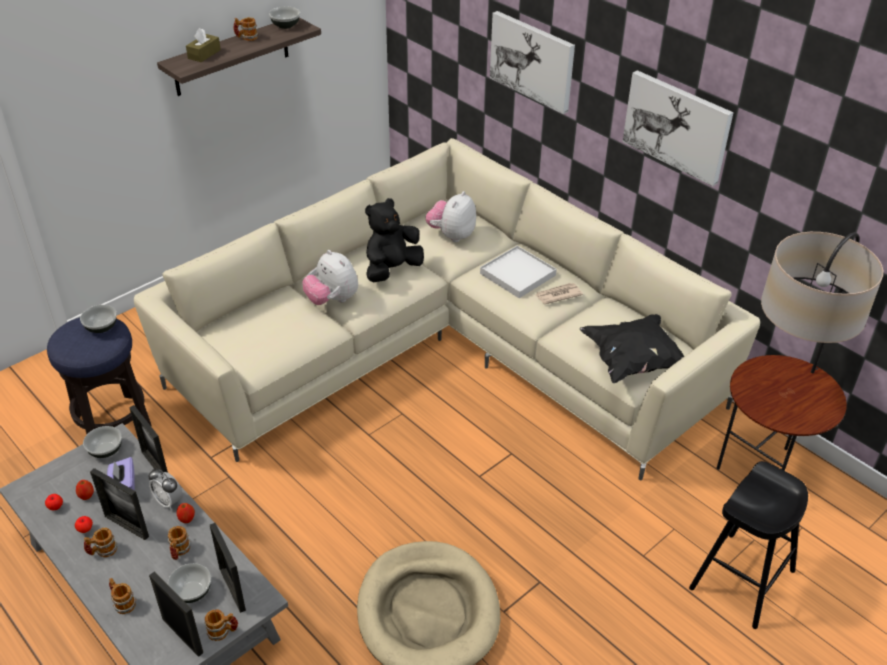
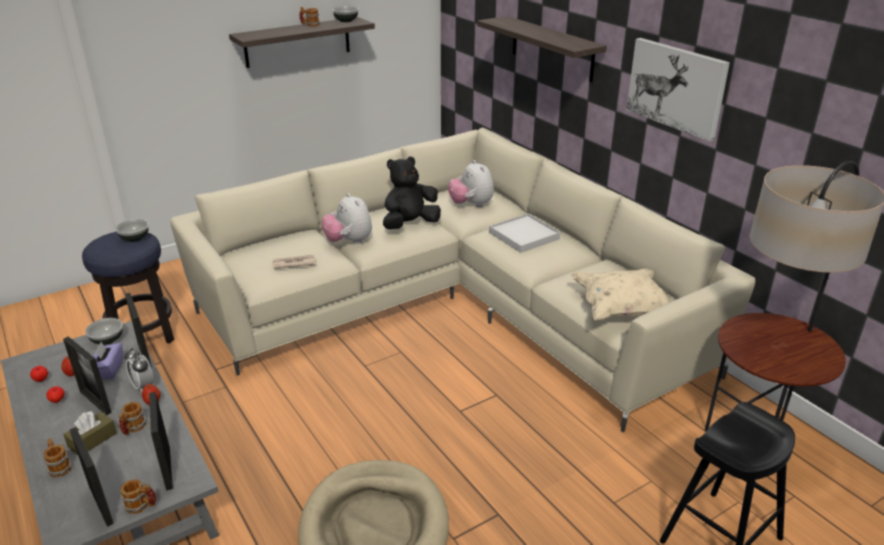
camera: 10 degrees right, 10 degrees down
mug [84,528,117,557] -> none
bowl [168,563,211,603] -> none
brown tissue box [186,28,221,62] -> brown tissue box moved to [63,411,117,455]
plush toy [426,191,476,242] -> plush toy turned 60 degrees counterclockwise [448,160,494,207]
picture [490,11,575,114] -> shelf [477,16,607,82]
newspaper [536,283,583,304] -> newspaper moved to [272,255,315,269]
black pillow [580,314,684,383] -> beige pillow [571,269,671,320]

